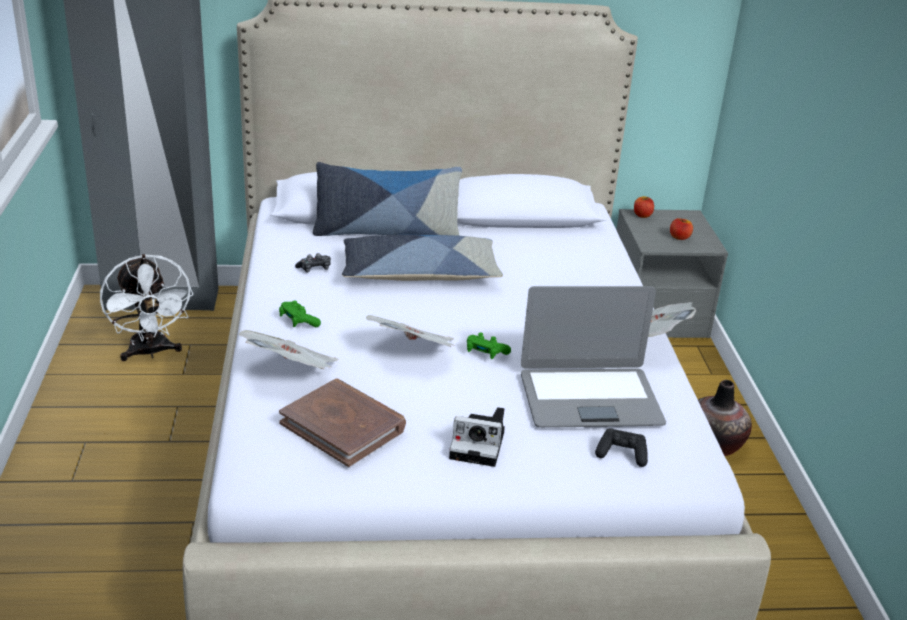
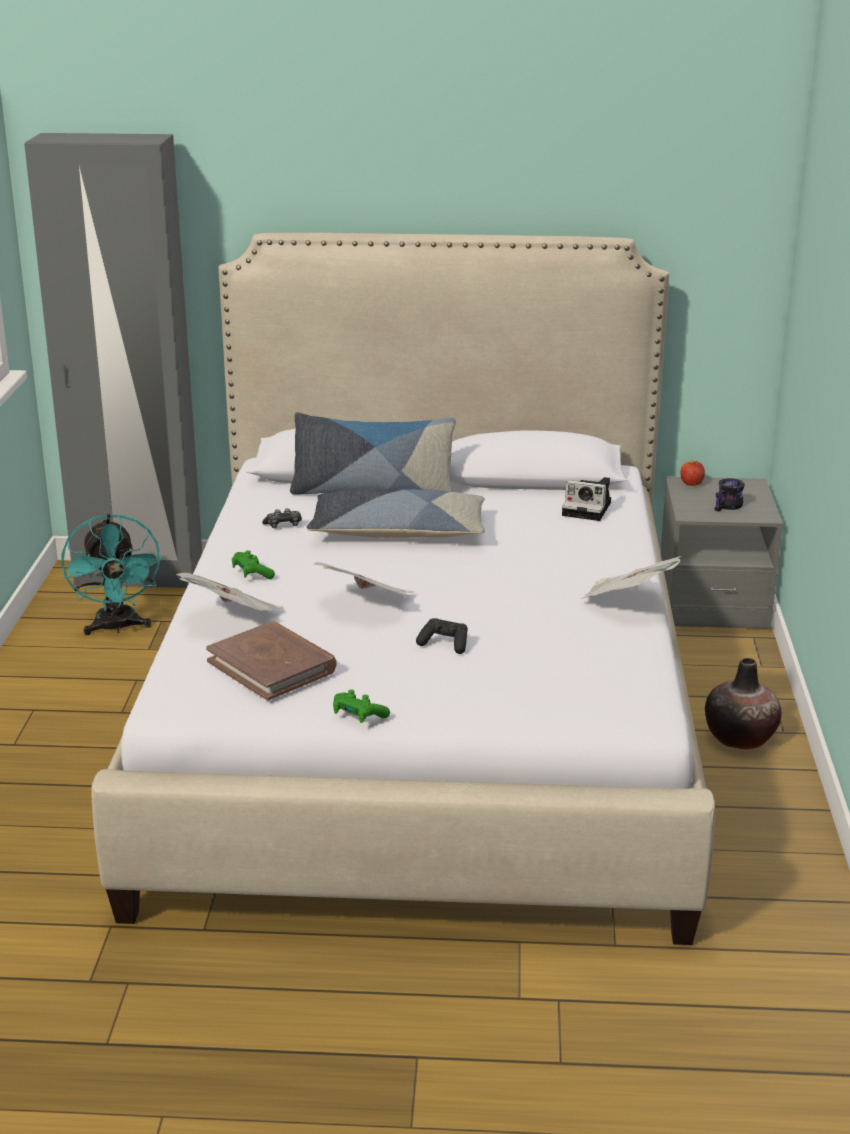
camera: 10 degrees right, 5 degrees down
white fan [100,254,193,361] -> turquoise fan [62,514,162,635]
camera [449,407,505,467] -> camera moved to [562,477,611,521]
green game controller [467,332,511,359] -> green game controller moved to [333,690,390,723]
laptop [521,286,666,428] -> none
black game controller [595,428,648,467] -> black game controller moved to [416,618,468,654]
apple [670,218,693,240] -> black mug [714,478,745,512]

